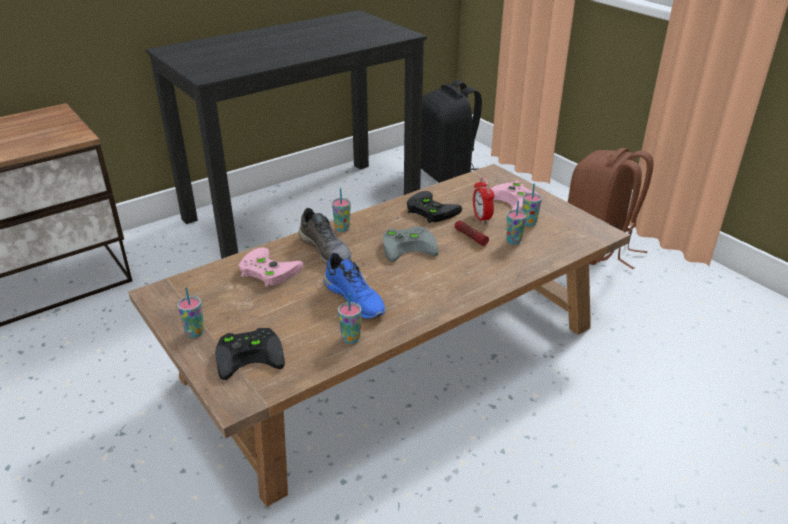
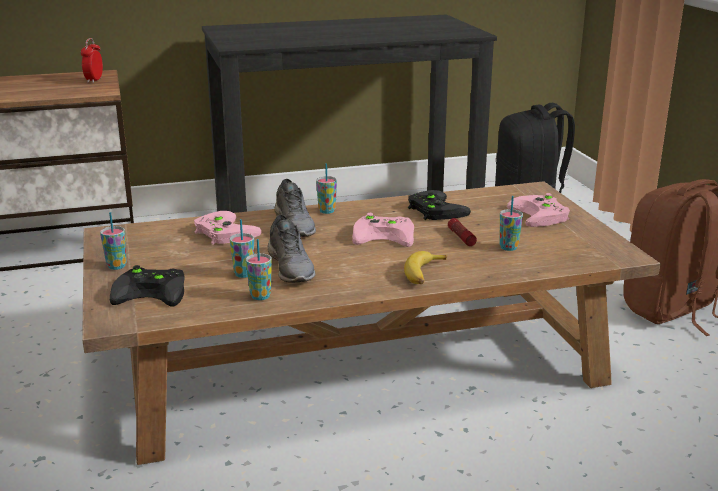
camera: 20 degrees right, 10 degrees down
blue shoe [323,253,385,319] -> grey shoe [268,214,315,283]
grey game controller [383,227,439,262] -> pink game controller [352,213,414,247]
alarm clock [473,177,494,224] -> alarm clock moved to [81,38,103,83]
cup [522,184,542,226] -> cup moved to [230,219,254,278]
none -> banana [404,251,447,284]

